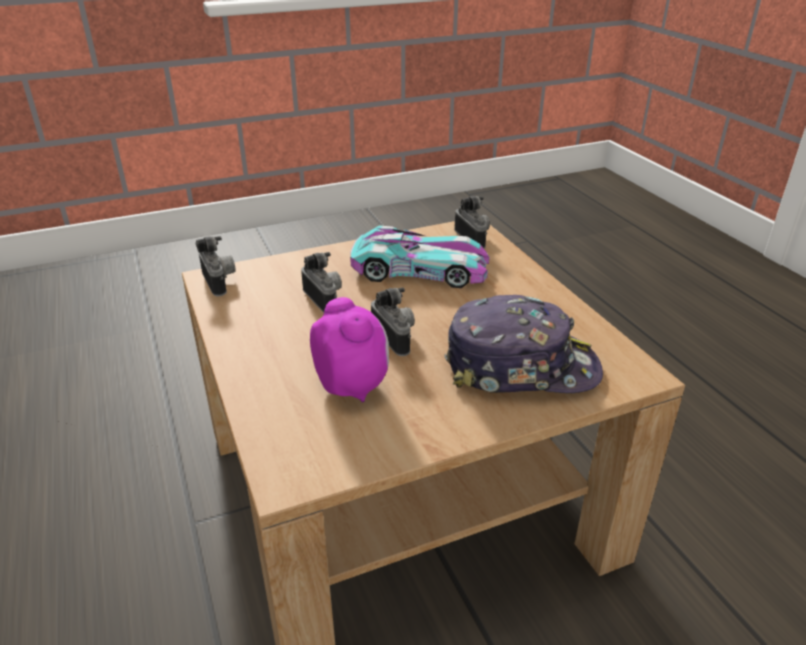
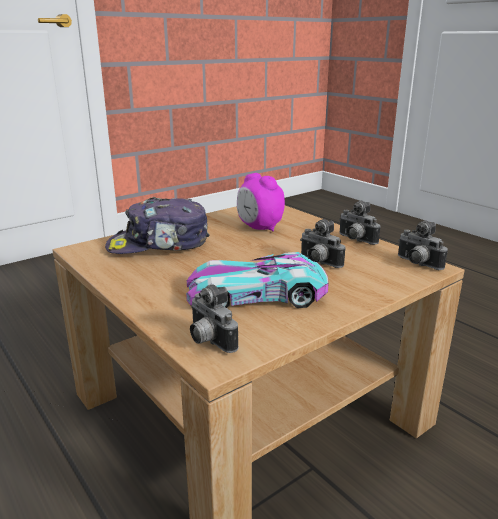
camera: 165 degrees right, 10 degrees down
camera [371,287,415,356] -> camera moved to [339,201,381,245]

